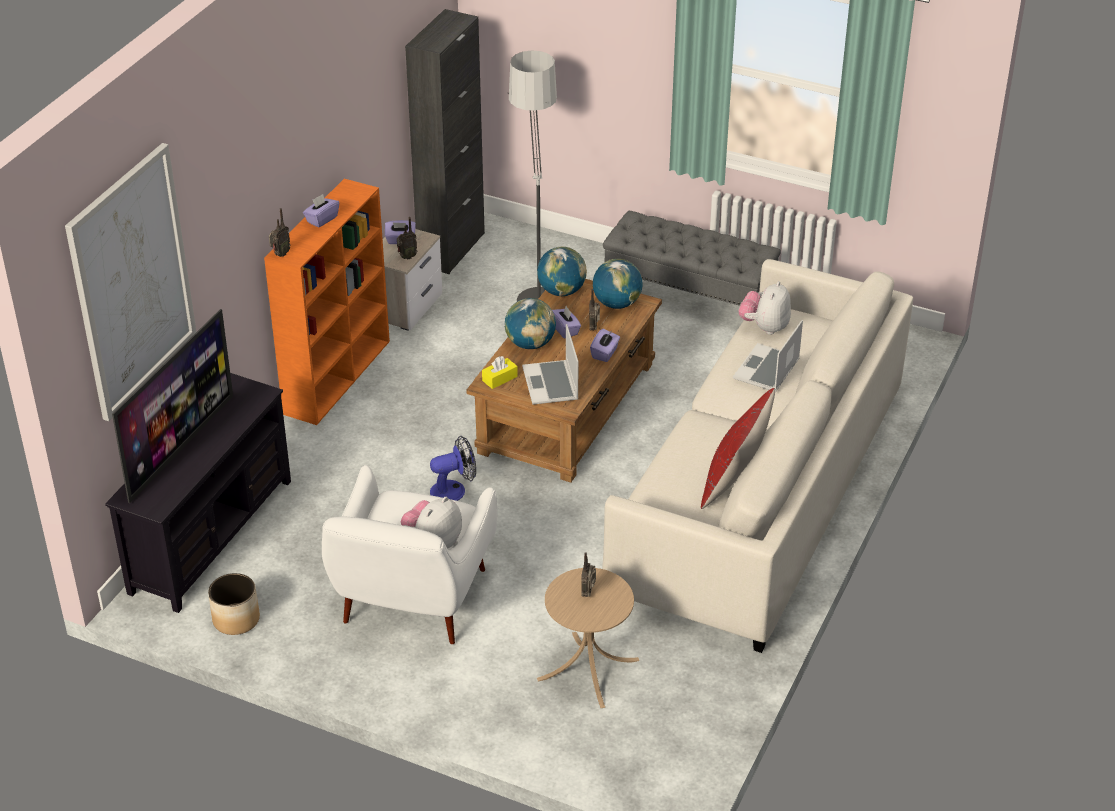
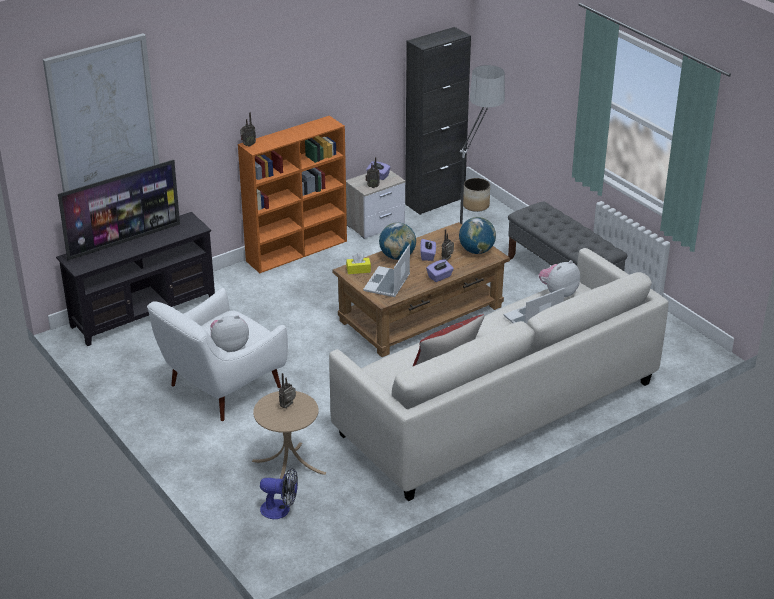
camera: 30 degrees right, 5 degrees down
planter [208,573,260,635] -> planter moved to [463,178,490,212]
purple tissue box [303,194,339,228] -> none
fan [430,436,476,501] -> fan moved to [260,468,298,519]
globe [537,246,587,296] -> none

